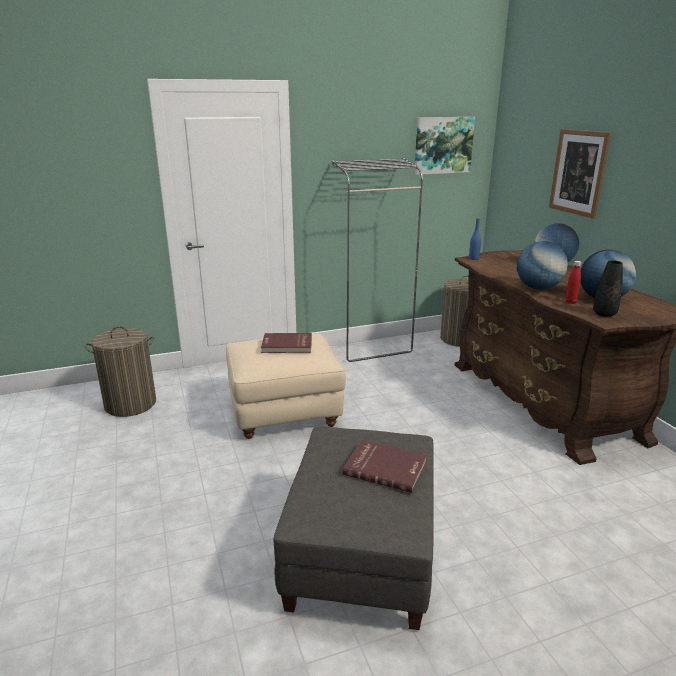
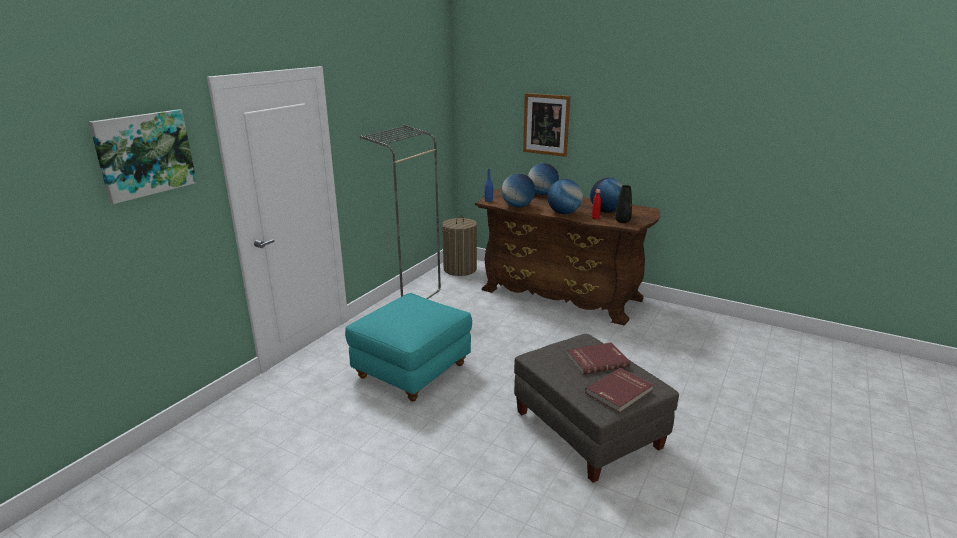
camera: 40 degrees left, 0 degrees up
laundry basket [85,326,156,417] -> none
beige ottoman [226,334,346,439] -> turquoise ottoman [345,293,472,401]
red book [261,333,312,353] -> red book moved to [585,368,653,413]
picture [414,117,475,175] -> picture moved to [89,109,197,204]
none -> globe [502,173,535,207]

